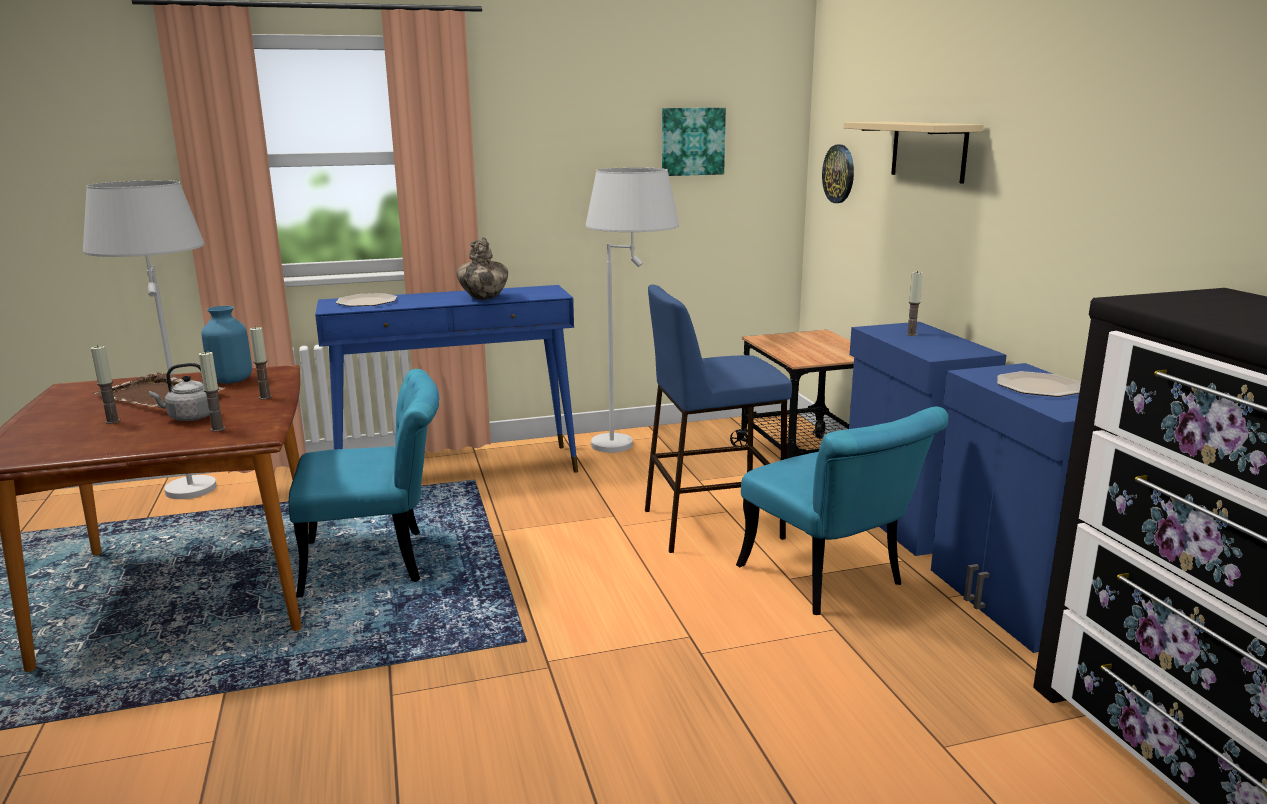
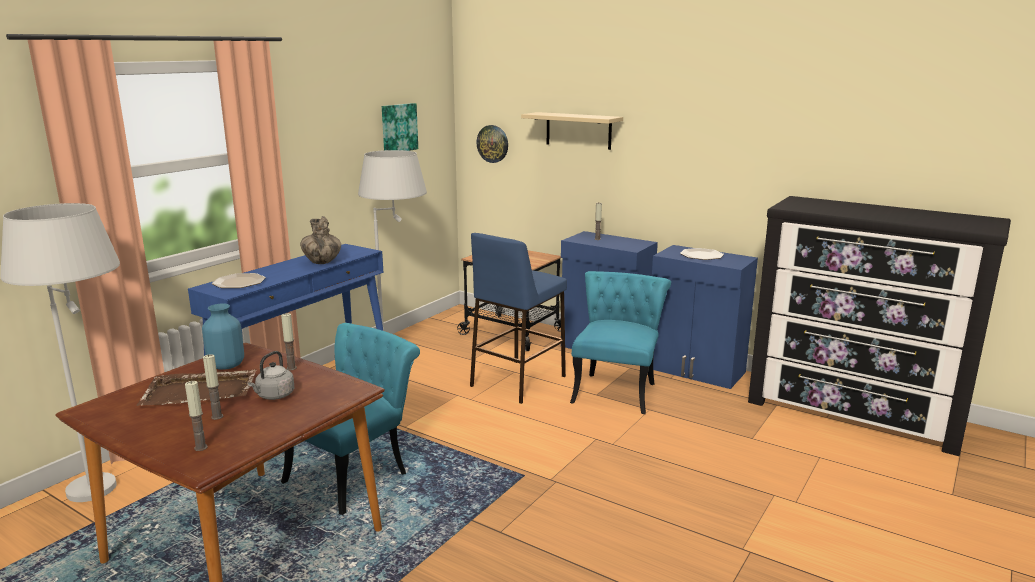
camera: 40 degrees left, 0 degrees up
candle [198,351,225,432] -> candle moved to [185,381,208,451]
turquoise chair [736,407,949,615] -> turquoise chair turned 90 degrees counterclockwise [570,271,671,414]

